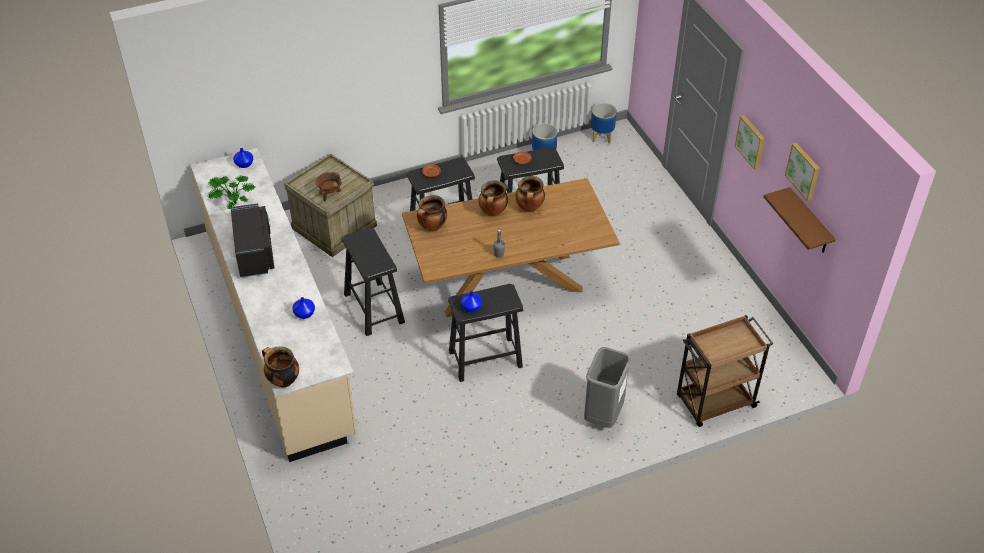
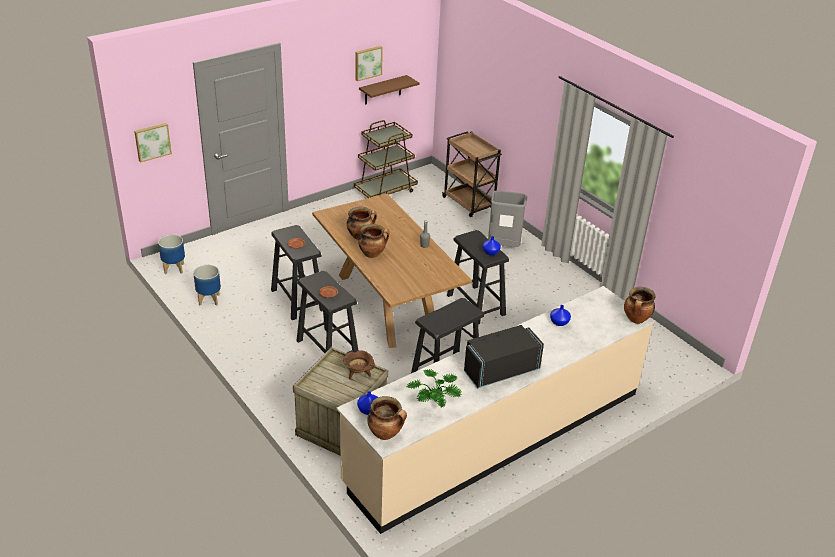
camera: 105 degrees left, 10 degrees down
cooking pot [417,195,447,232] -> cooking pot moved to [367,396,407,440]
picture [734,115,765,170] -> picture moved to [134,123,172,163]
none -> brown cart [354,120,418,198]

